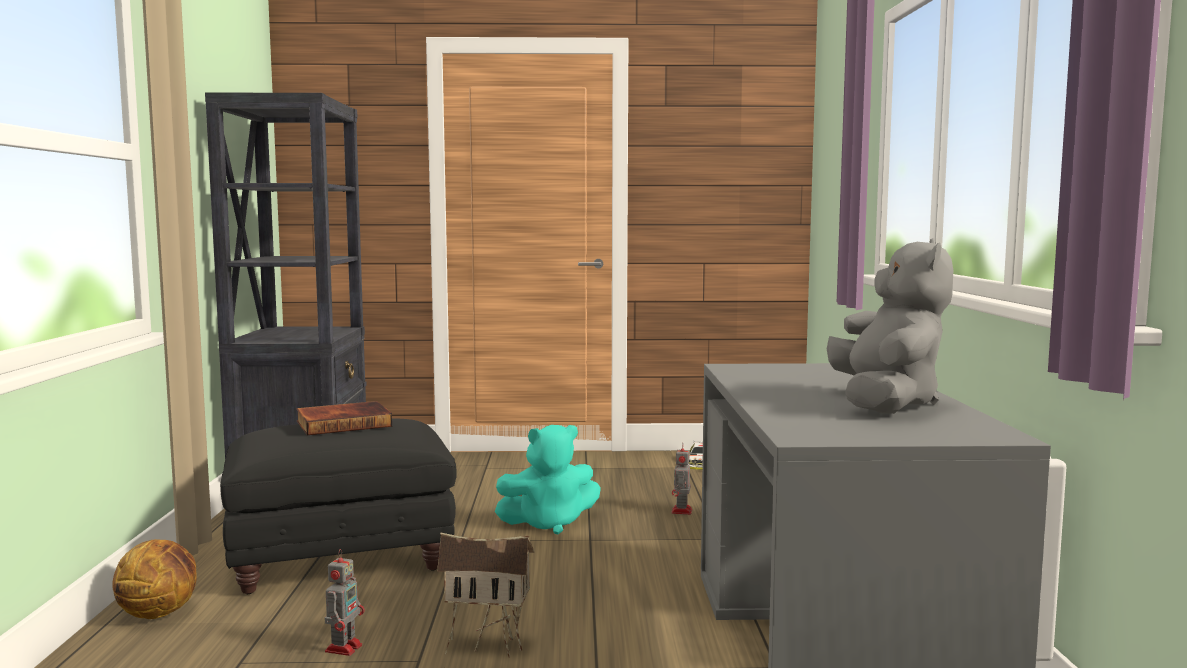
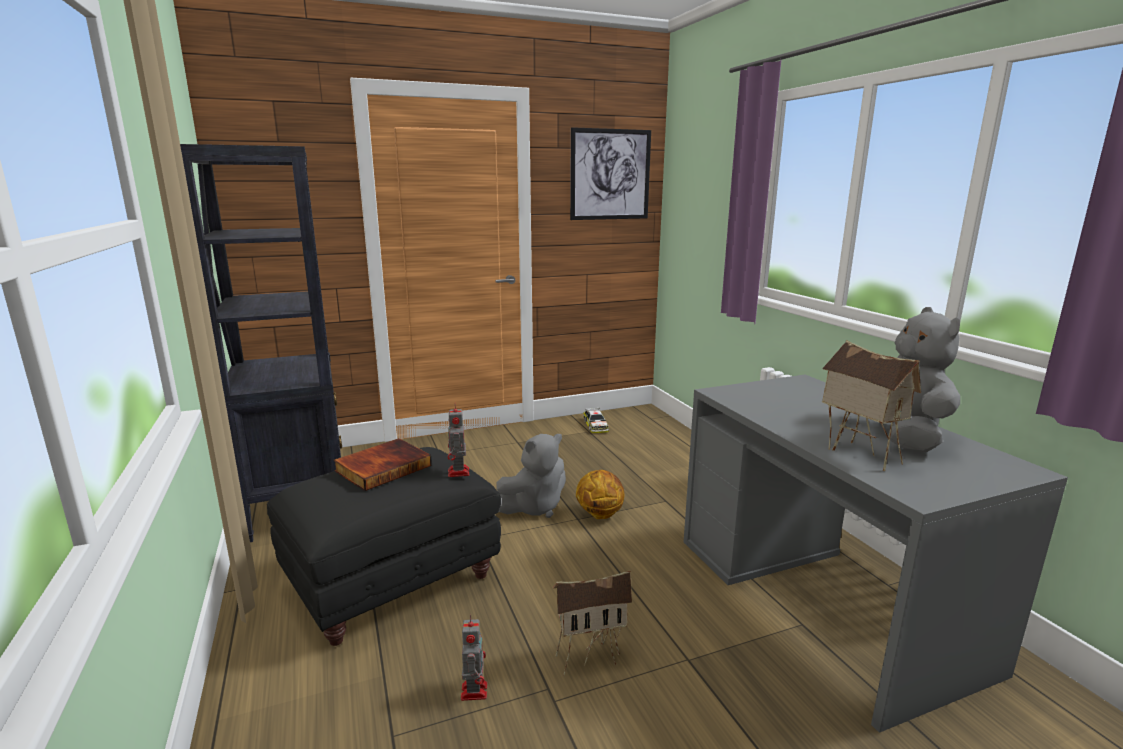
camera: 20 degrees left, 10 degrees up
basketball [112,539,197,619] -> basketball moved to [576,470,624,519]
turquoise plush toy [495,425,601,534] -> grey plush toy [497,434,566,518]
toy robot [671,444,692,515] -> toy robot moved to [448,406,469,477]
none -> picture [570,127,651,220]
none -> toy house [822,340,921,471]

